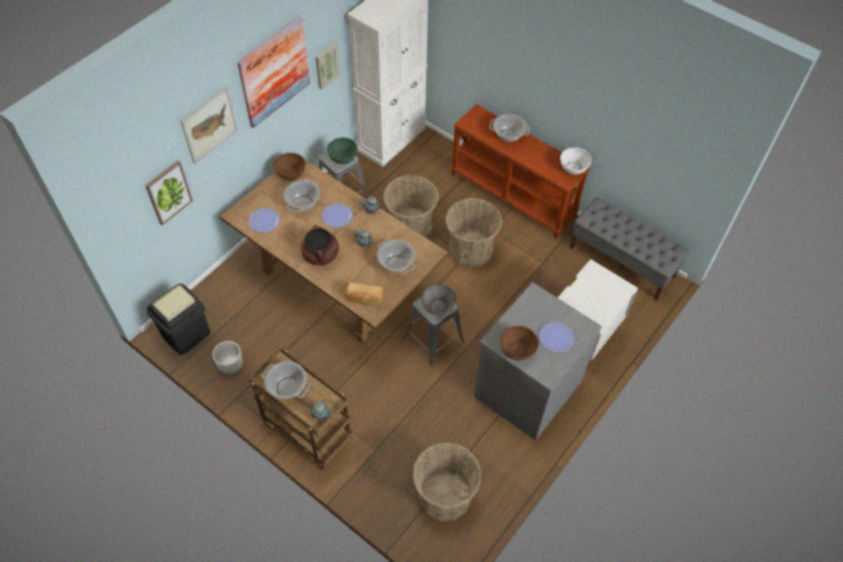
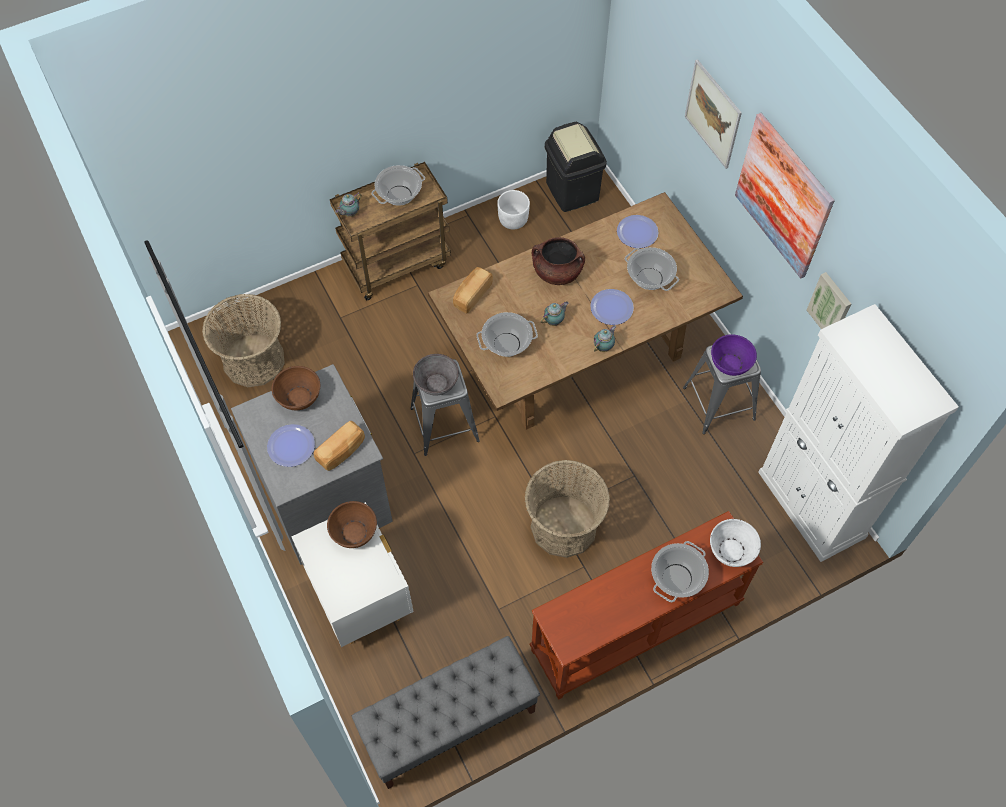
camera: 115 degrees right, 5 degrees up
picture [145,161,193,226] -> none
brown bowl [274,153,306,180] -> brown bowl moved to [327,501,377,548]
green bowl [327,137,358,164] -> purple bowl [711,334,757,376]
basket [383,175,439,237] -> none
white bowl [560,147,592,175] -> white bowl moved to [710,519,761,567]
none -> bread [314,421,365,471]

